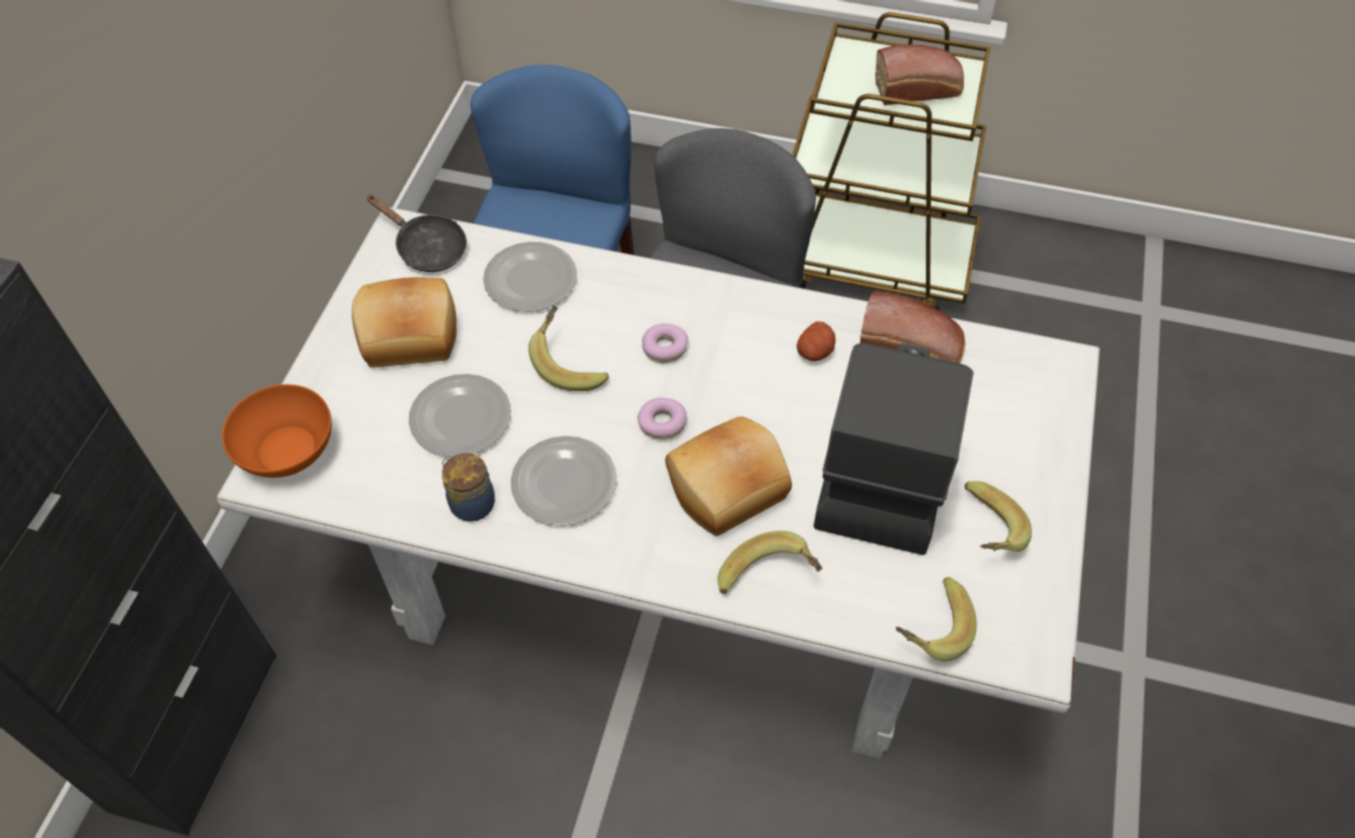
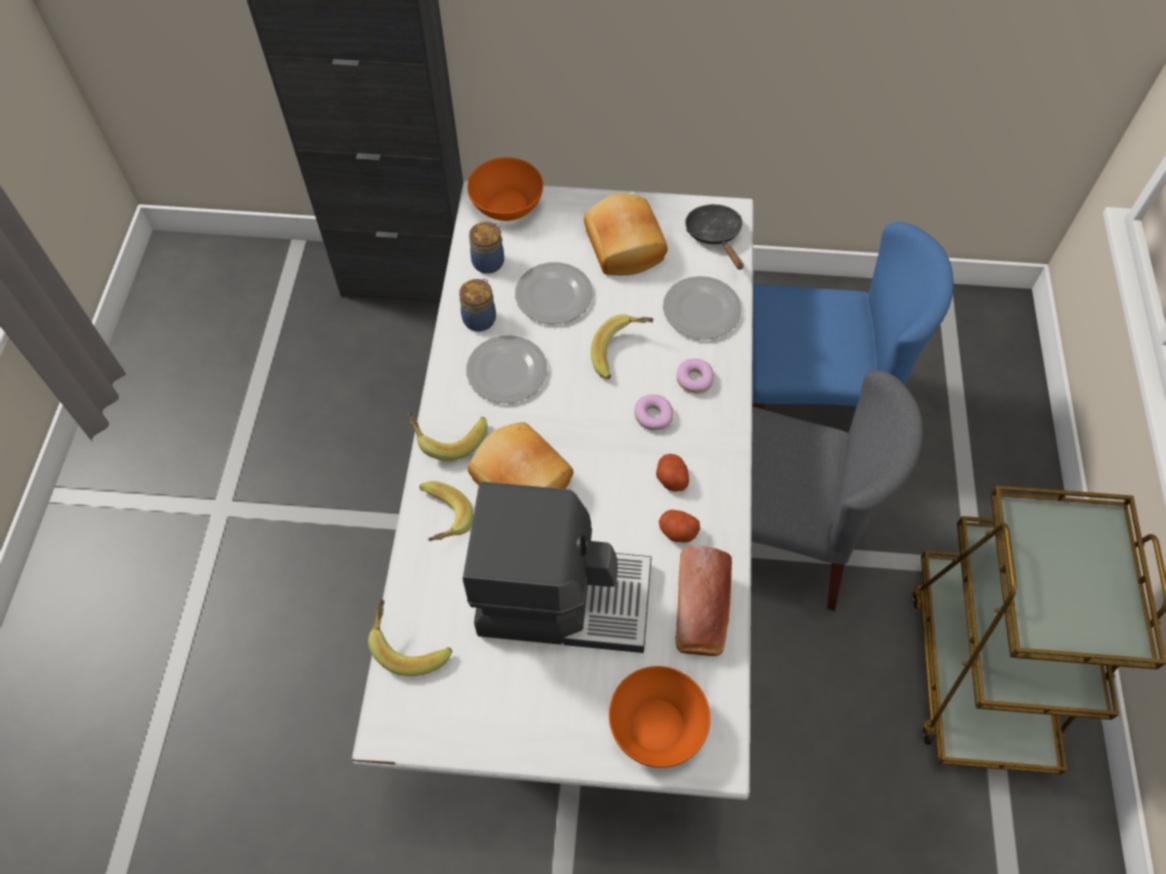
camera: 80 degrees right, 5 degrees up
black frying pan [366,194,467,272] -> black frying pan turned 135 degrees clockwise [685,204,744,270]
donut [637,398,687,440] -> donut moved to [677,359,714,394]
bread [875,44,964,106] -> none
banana [964,481,1032,552] -> banana moved to [408,412,488,461]
none -> jar [469,222,504,274]
none -> orange bowl [609,666,710,768]
none -> potato [656,454,689,492]

